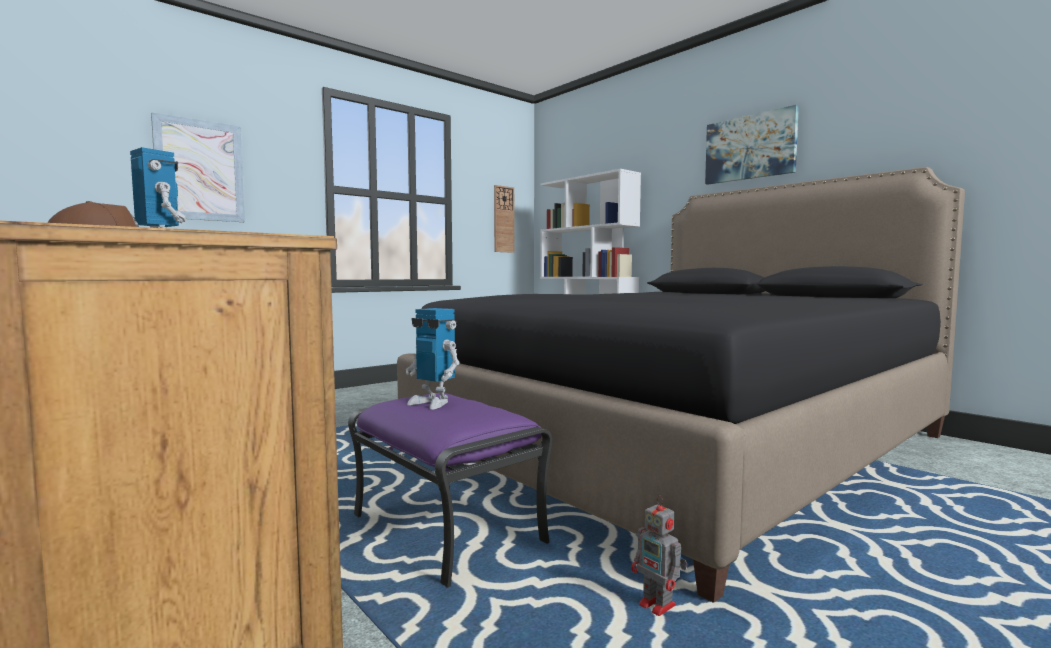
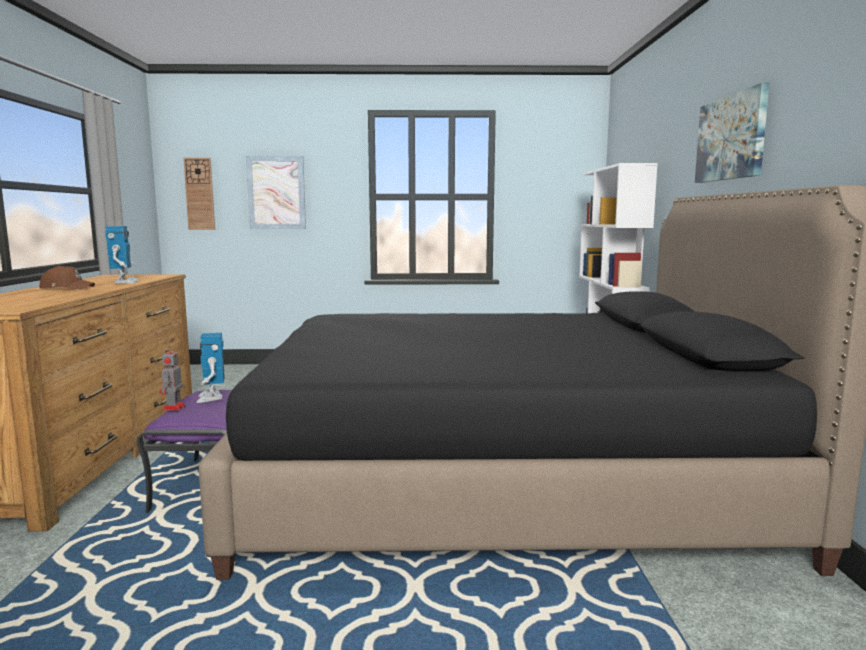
camera: 40 degrees right, 5 degrees up
wall clock [494,185,514,253] -> wall clock moved to [183,158,215,230]
toy robot [631,495,687,616] -> toy robot moved to [159,347,186,410]

